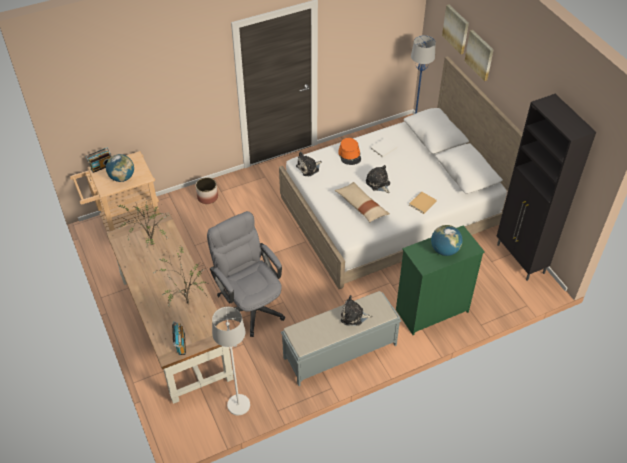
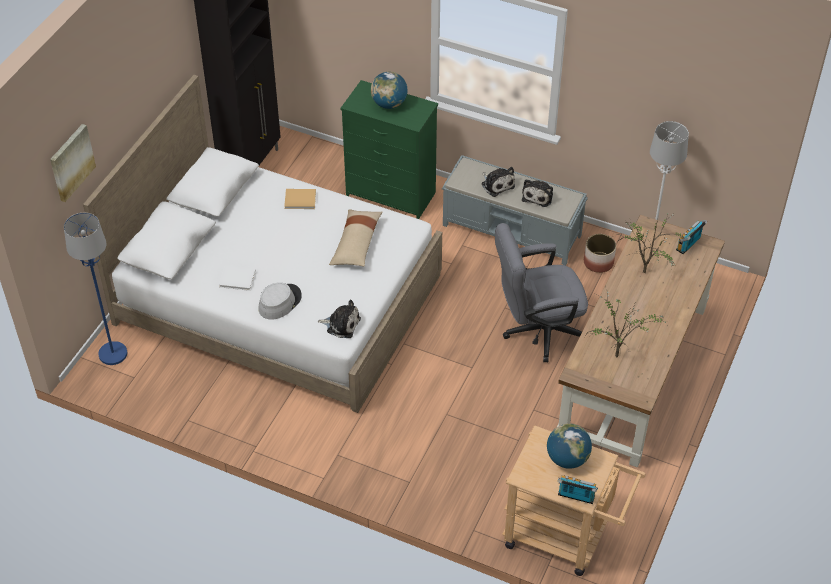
camera: 130 degrees left, 0 degrees up
planter [196,177,218,204] -> planter moved to [584,234,616,273]
grey office chair [207,211,285,337] -> grey office chair turned 60 degrees clockwise [495,223,588,362]
orange hat [338,138,361,165] -> grey hat [258,282,302,320]
plush toy [366,165,390,193] -> plush toy moved to [522,179,553,207]
picture [465,30,493,81] -> none

